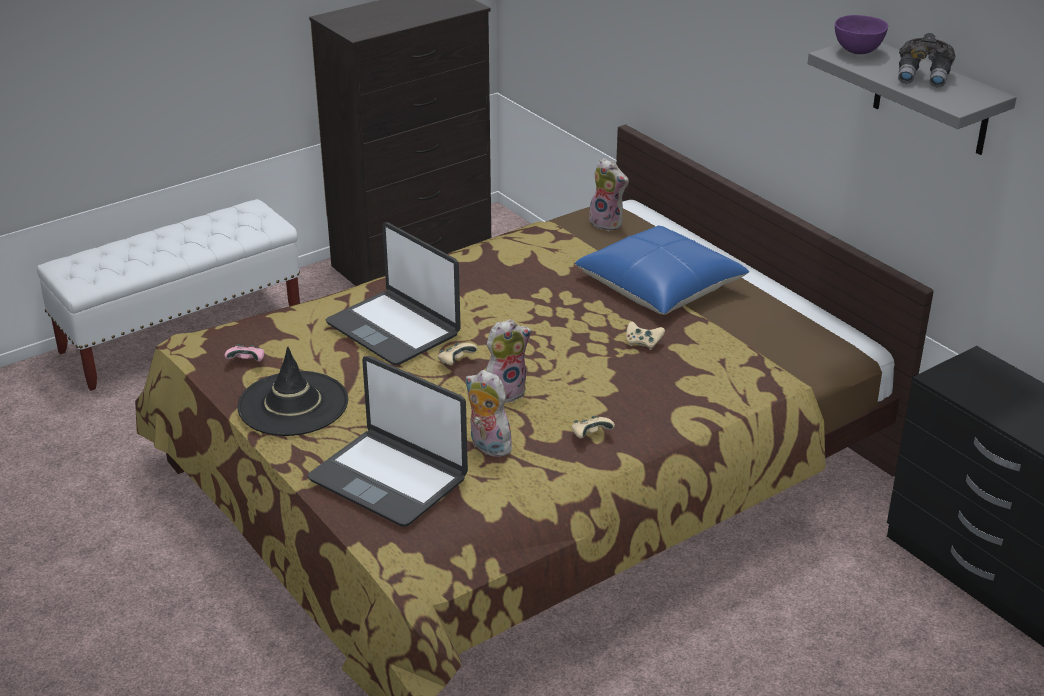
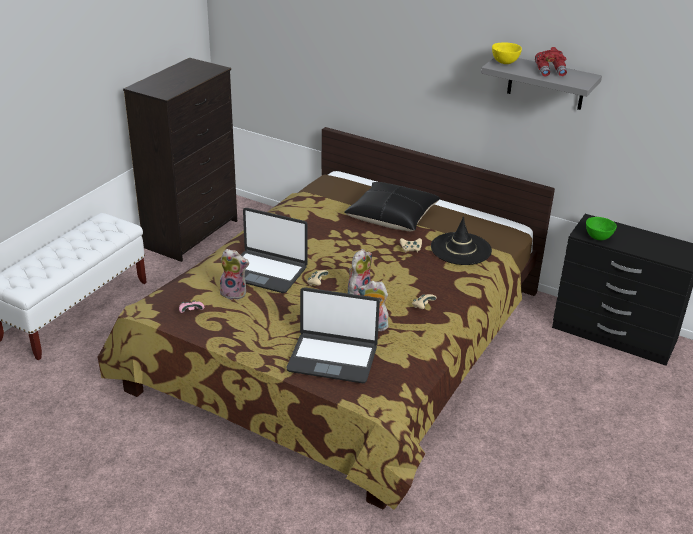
camera: 25 degrees left, 0 degrees up
black hat [237,346,348,436] -> black hat moved to [431,216,492,265]
blue pillow [575,226,749,315] -> black pillow [344,182,440,231]
plush toy [589,158,629,231] -> plush toy moved to [220,249,249,300]
purple bowl [835,15,888,54] -> yellow bowl [492,42,522,64]
grey binoculars [898,33,955,88] -> red binoculars [535,47,567,77]
none -> green bowl [586,217,617,240]

